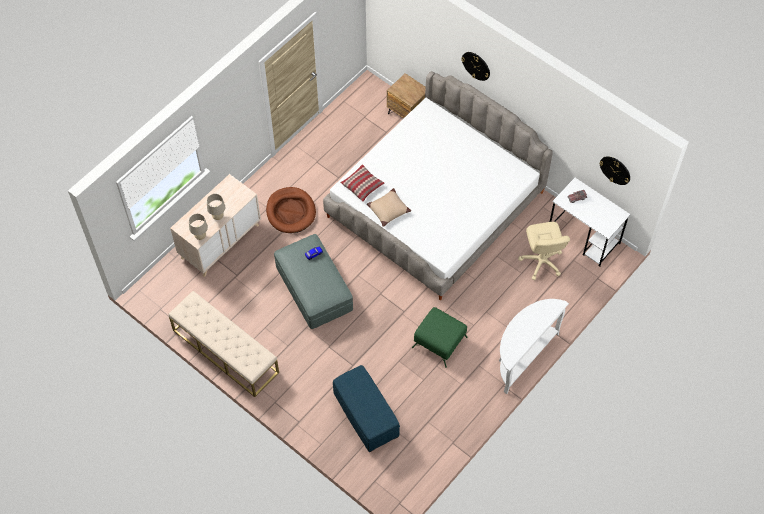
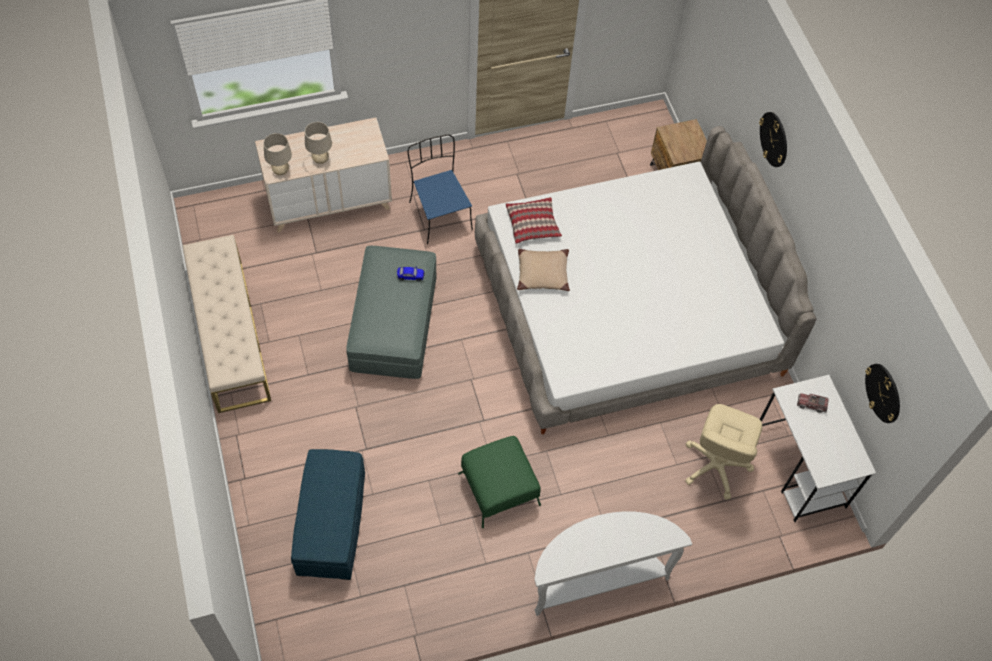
camera: 30 degrees right, 0 degrees up
brown dog bed [266,187,316,233] -> blue chair [407,135,473,244]

